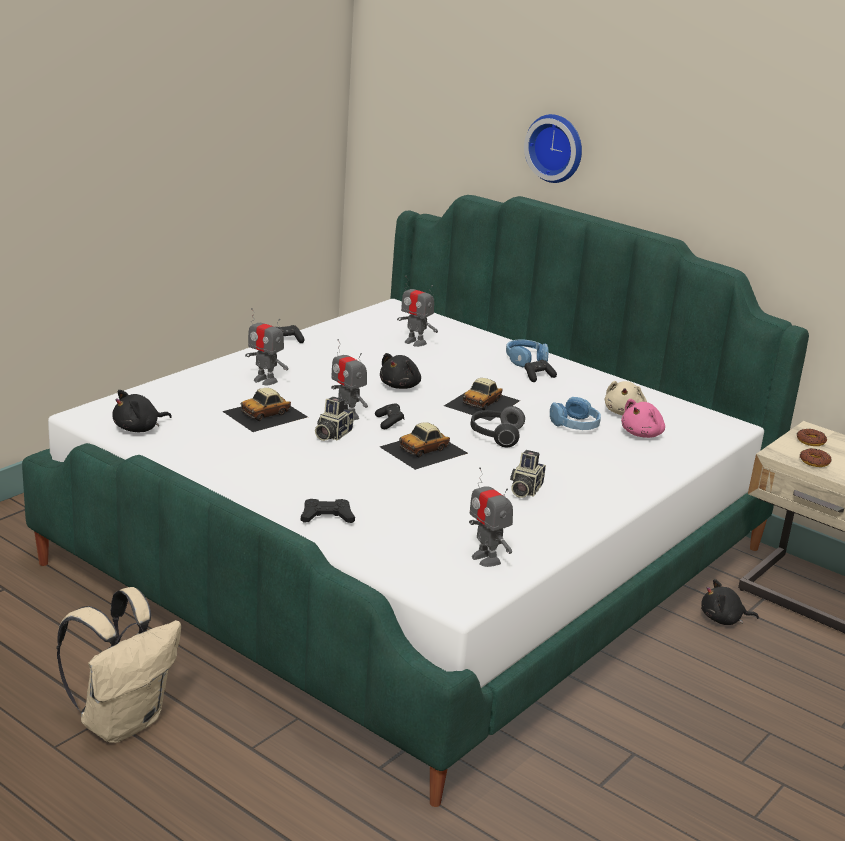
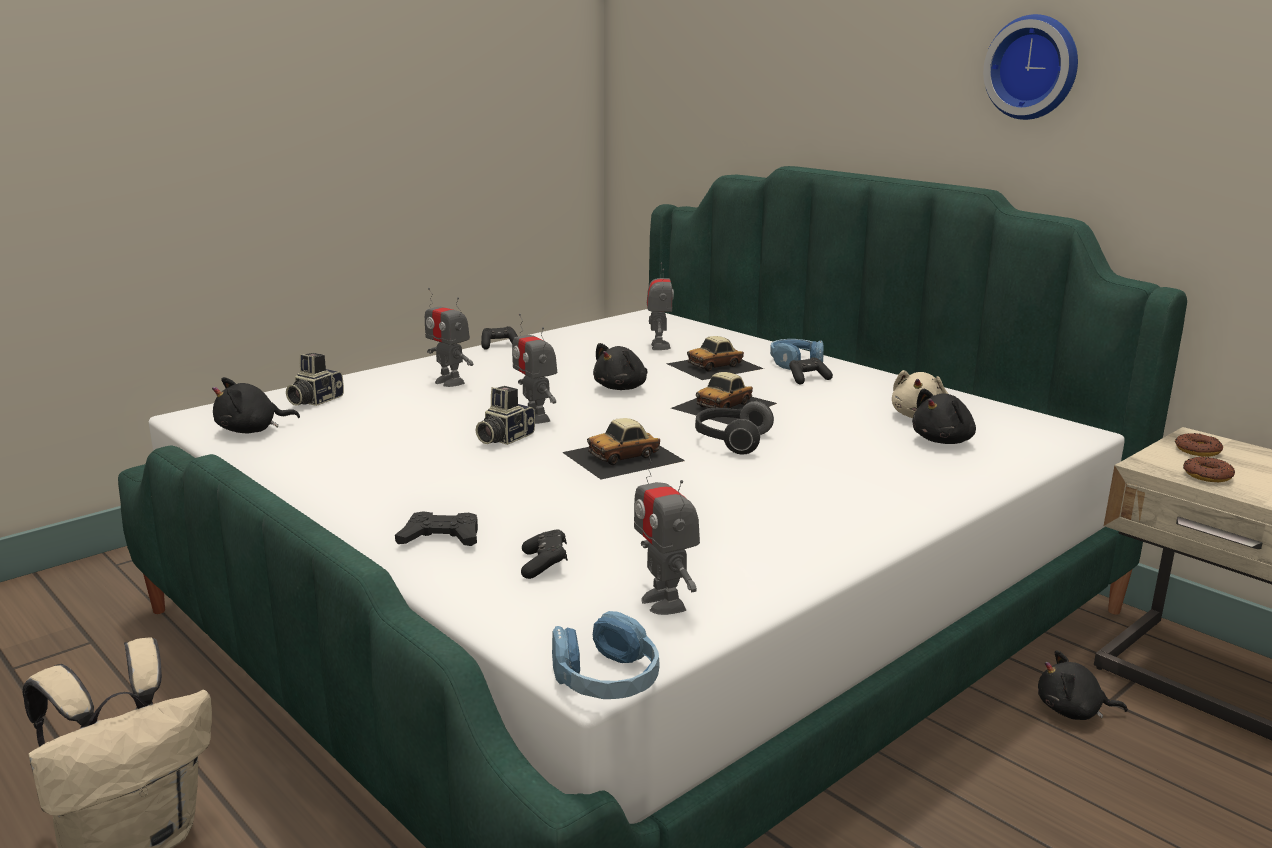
camera: 10 degrees right, 5 degrees down
toy car [222,388,308,432] -> toy car moved to [667,336,764,380]
black game controller [375,403,404,429] -> black game controller moved to [521,530,568,579]
toy robot [397,276,438,347] -> toy robot turned 135 degrees counterclockwise [647,263,674,350]
camera [510,450,546,498] -> camera moved to [286,353,344,406]
wall clock [524,114,582,183] -> wall clock moved to [983,14,1078,120]
blue headphones [550,397,601,430] -> blue headphones moved to [552,611,660,699]
pink plush toy [621,399,665,438] -> black plush toy [912,389,976,444]

